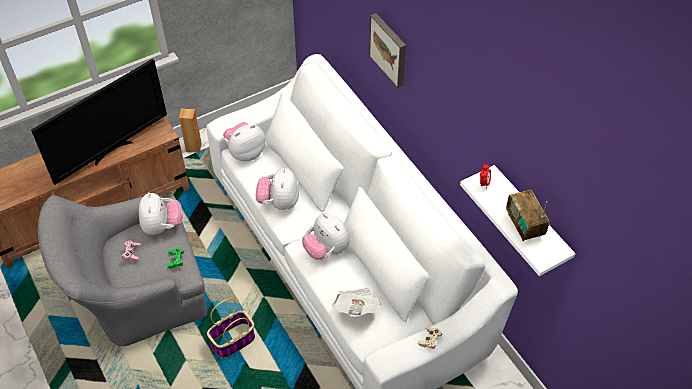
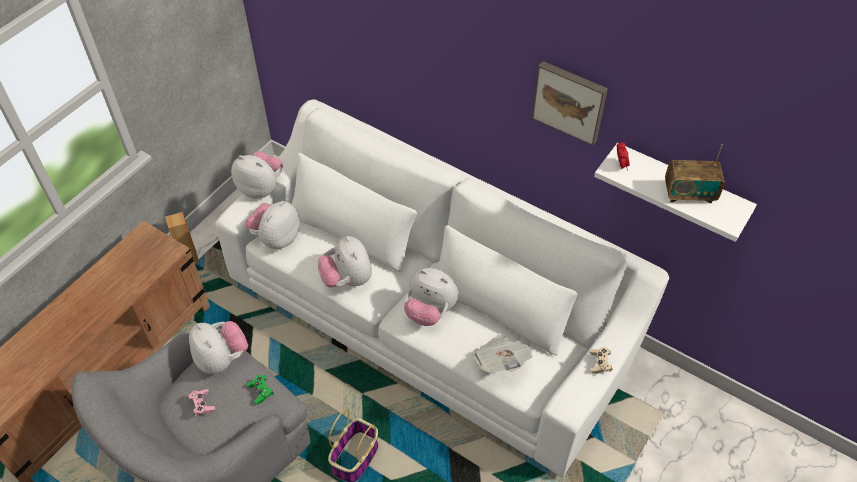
camera: 25 degrees left, 0 degrees up
television [31,59,167,185] -> none
picture [369,13,406,88] -> picture moved to [532,61,608,146]
radio [506,190,549,241] -> radio turned 45 degrees counterclockwise [665,144,725,203]
none -> plush toy [231,151,283,198]

